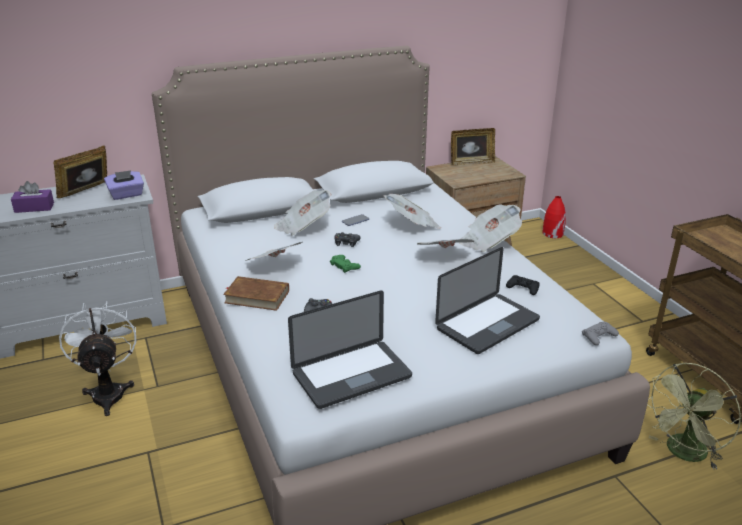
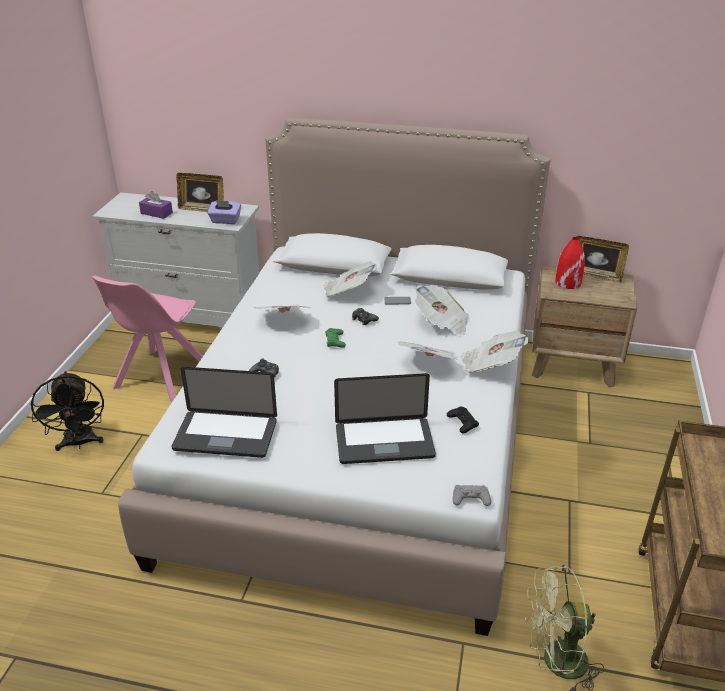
camera: 35 degrees right, 5 degrees up
picture frame [53,146,107,198] -> picture frame turned 150 degrees counterclockwise [176,173,224,212]
white fan [59,301,136,416] -> pink chair [93,275,203,403]
brown book [223,276,289,311] -> none
red vase [542,196,566,238] -> red vase moved to [555,237,585,289]
none -> black fan [31,371,104,451]

